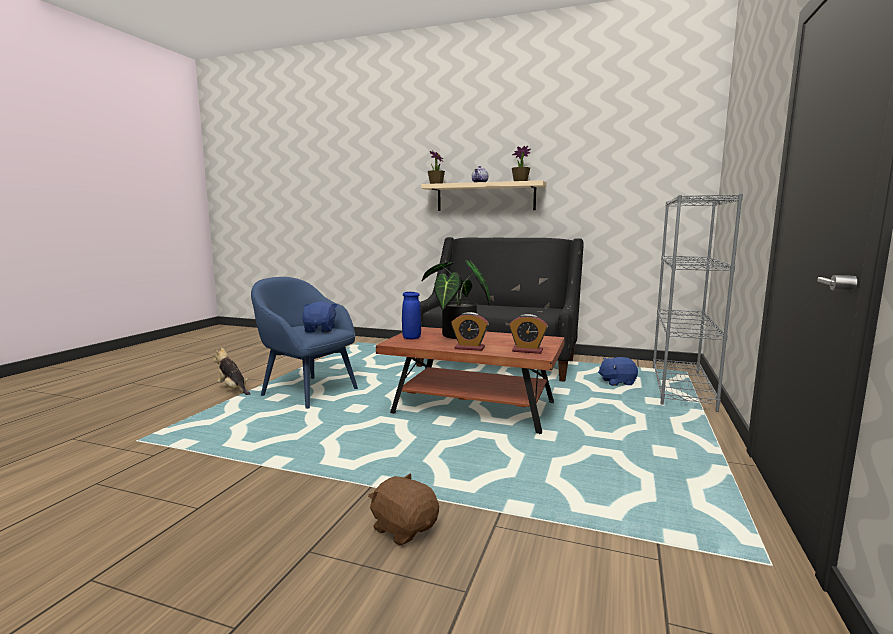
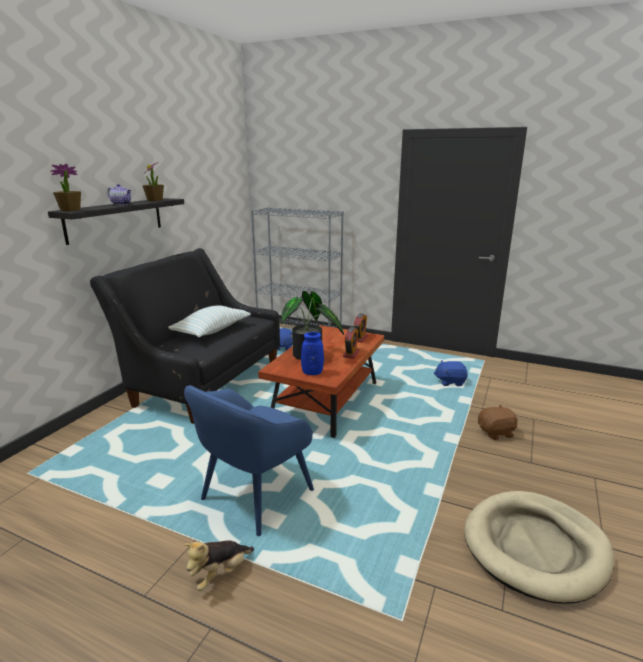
camera: 85 degrees left, 10 degrees up
blue plush toy [302,301,338,333] -> blue plush toy moved to [434,360,468,386]
brown plush toy [368,473,439,546] -> brown plush toy turned 150 degrees counterclockwise [478,405,518,440]
beige shelf [421,180,547,211] -> black shelf [48,198,184,245]
none -> pillow [168,305,251,337]
none -> beige dog bed [464,491,614,604]

